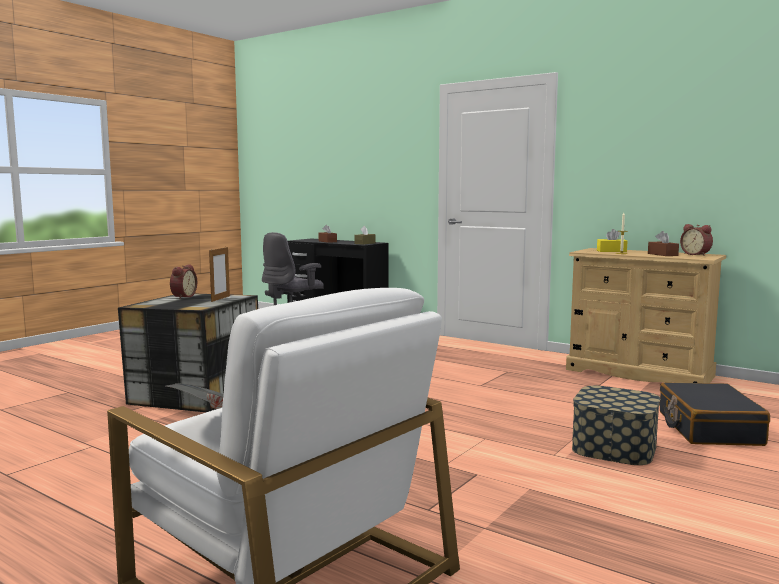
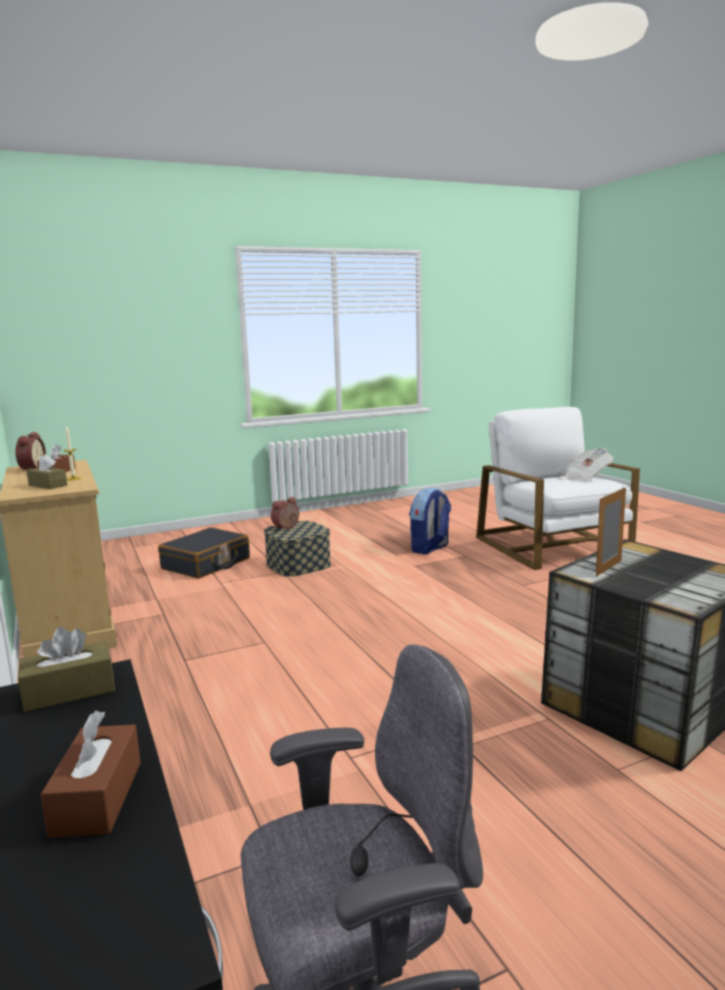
camera: 150 degrees left, 5 degrees up
alarm clock [170,264,197,299] -> alarm clock moved to [271,497,299,530]
yellow tissue box [597,229,627,252] -> brown tissue box [27,454,67,489]
none -> backpack [409,488,451,554]

